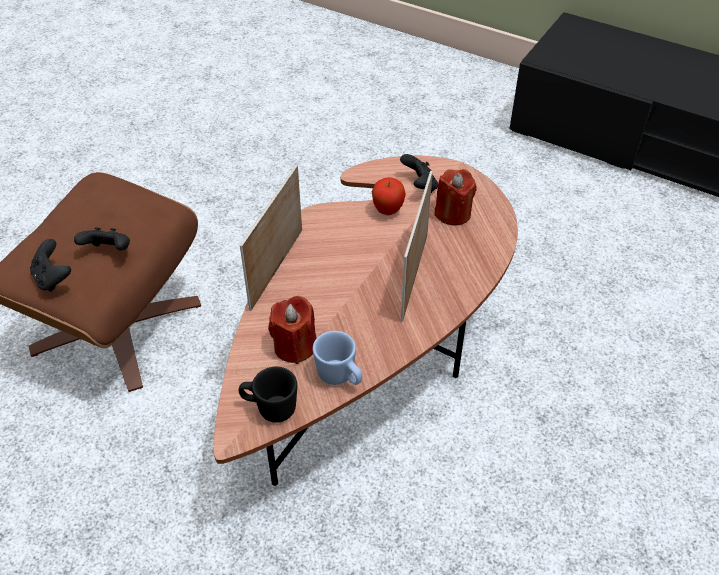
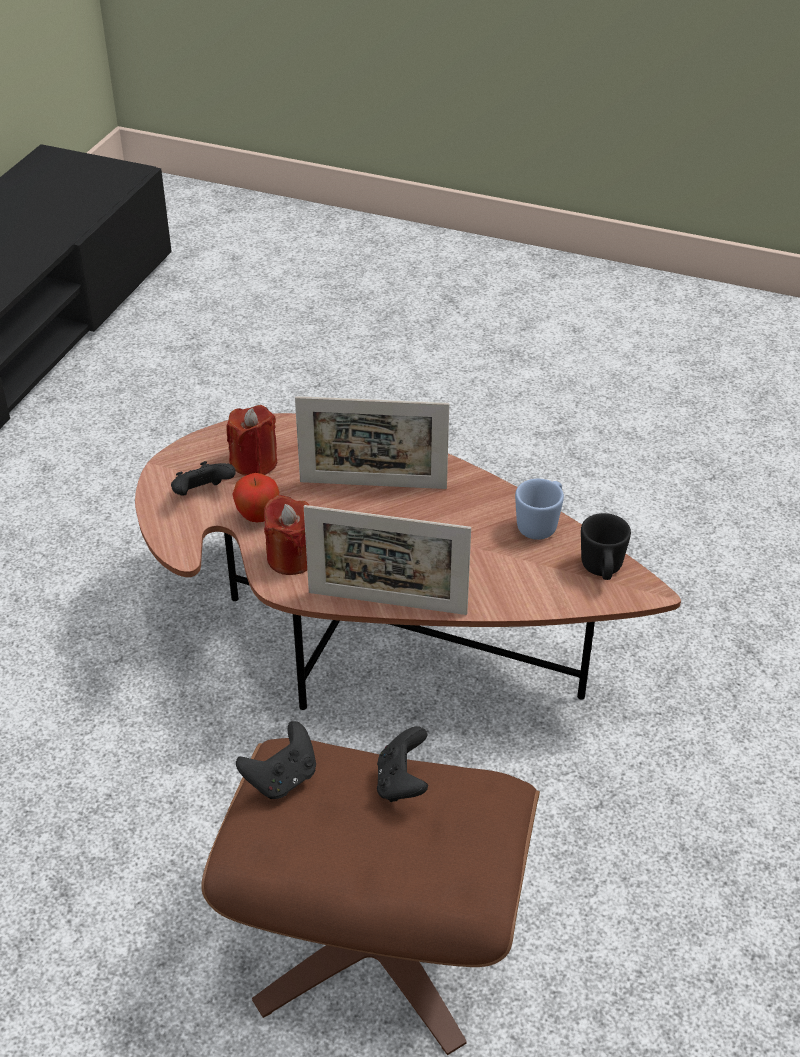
camera: 100 degrees left, 5 degrees down
black game controller [30,239,71,292] -> black game controller moved to [236,721,316,799]
red candle [268,296,316,364] -> red candle moved to [264,495,310,575]

